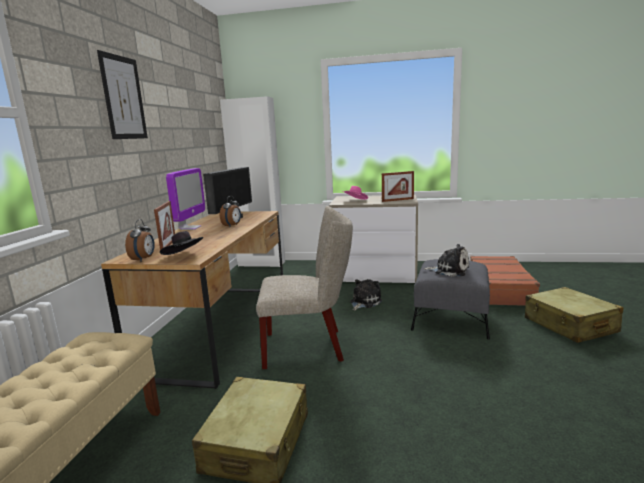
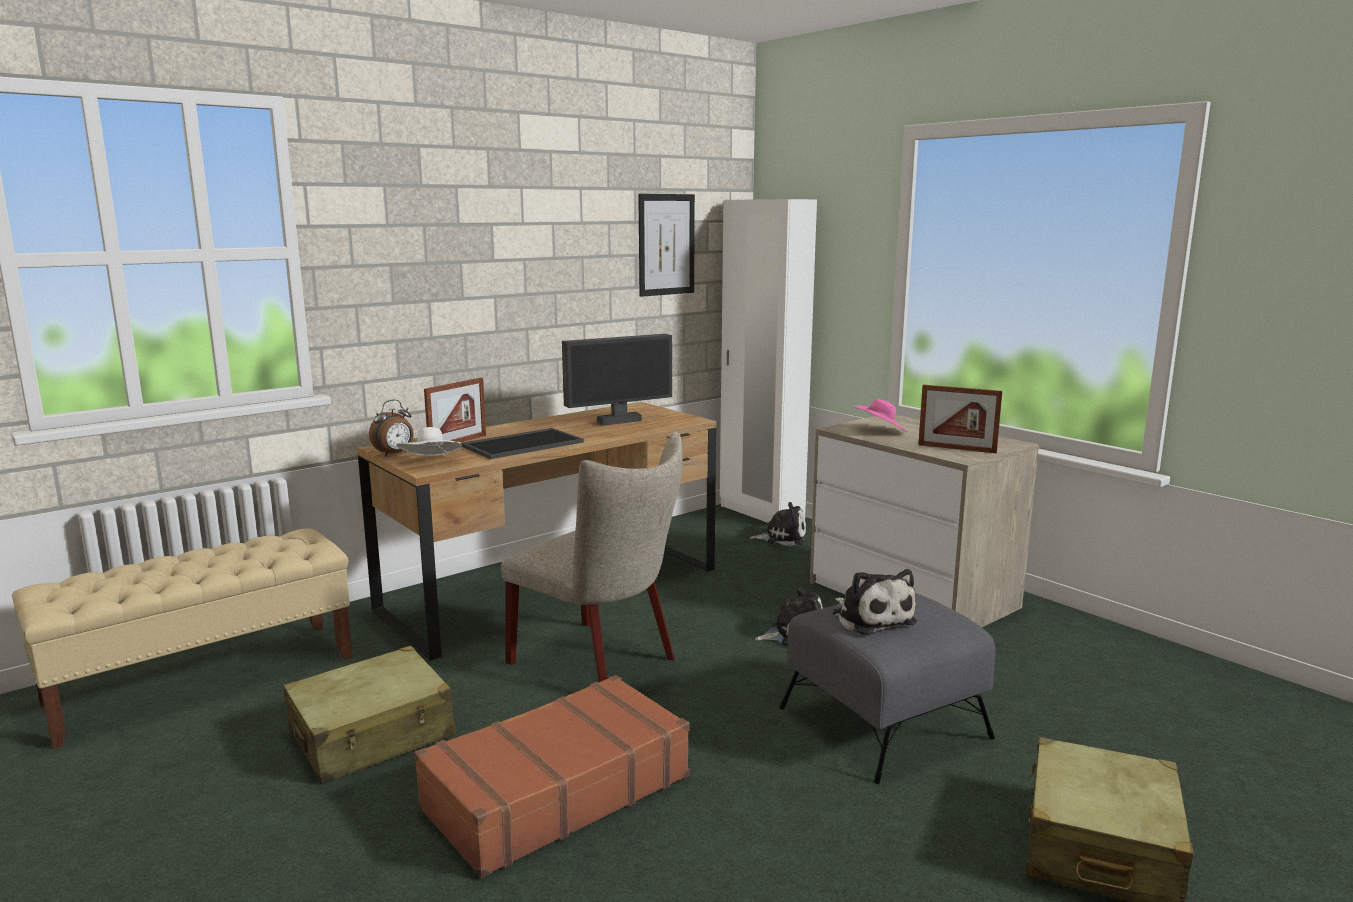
camera: 40 degrees right, 0 degrees up
picture [97,50,148,139] -> picture moved to [638,194,695,297]
black hat [160,231,204,255] -> white hat [396,427,462,456]
monitor [166,168,205,230] -> none
alarm clock [220,196,241,227] -> none
brown suitcase [470,256,540,306] -> brown suitcase moved to [414,675,690,878]
none -> tray [462,428,584,459]
none -> plush toy [750,502,806,546]

